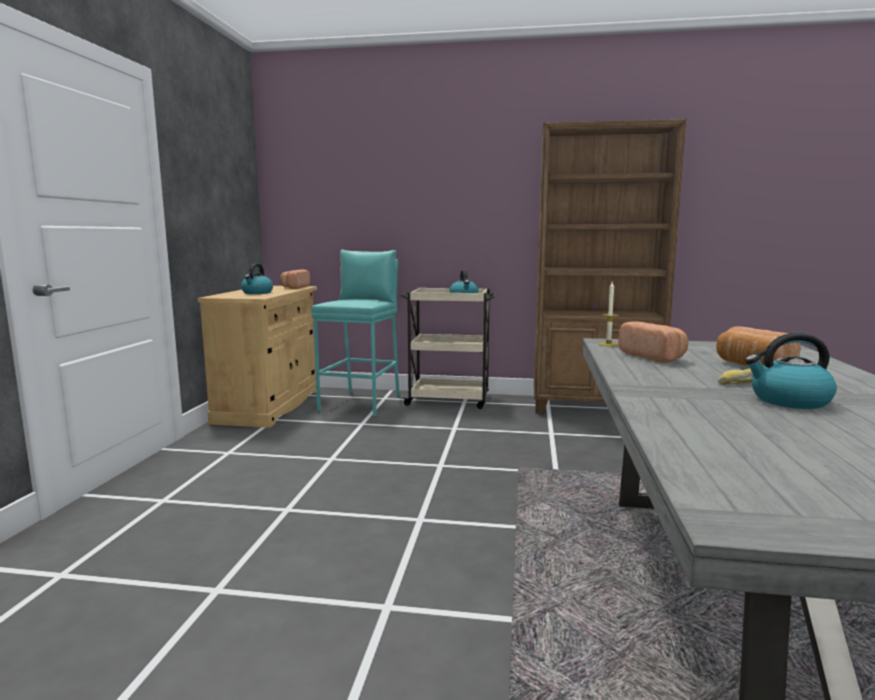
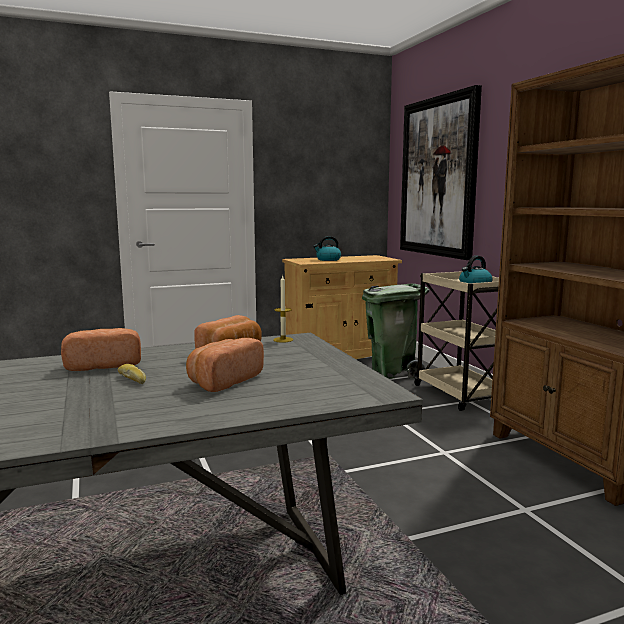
camera: 60 degrees right, 0 degrees up
bread [280,270,310,289] -> bread moved to [61,328,141,371]
turquoise stool [312,250,400,417] -> green trash can [362,283,430,379]
kettle [745,333,837,409] -> none
none -> picture [400,85,482,260]

